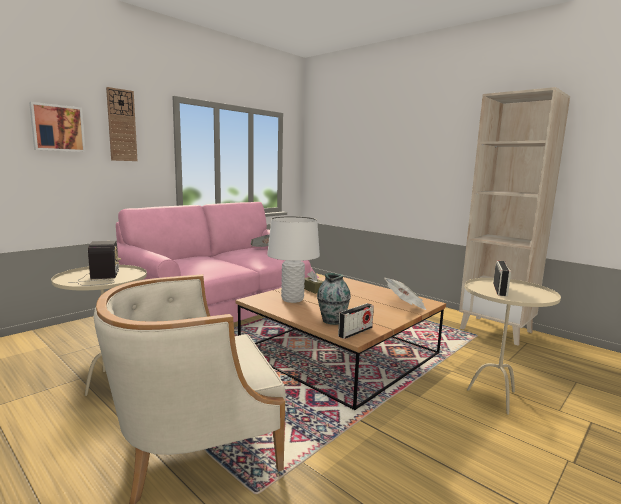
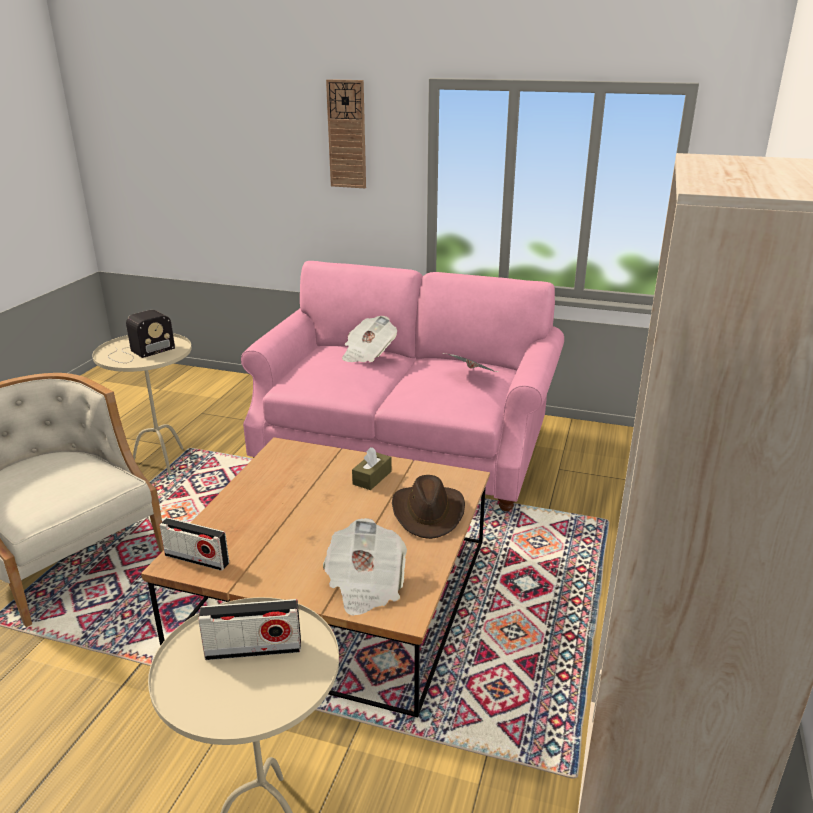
camera: 65 degrees right, 15 degrees up
picture [29,102,86,152] -> none
white table lamp [267,216,320,303] -> none
vase [317,273,351,325] -> none
none -> newspaper [342,316,397,362]
none -> brown hat [392,475,465,539]

